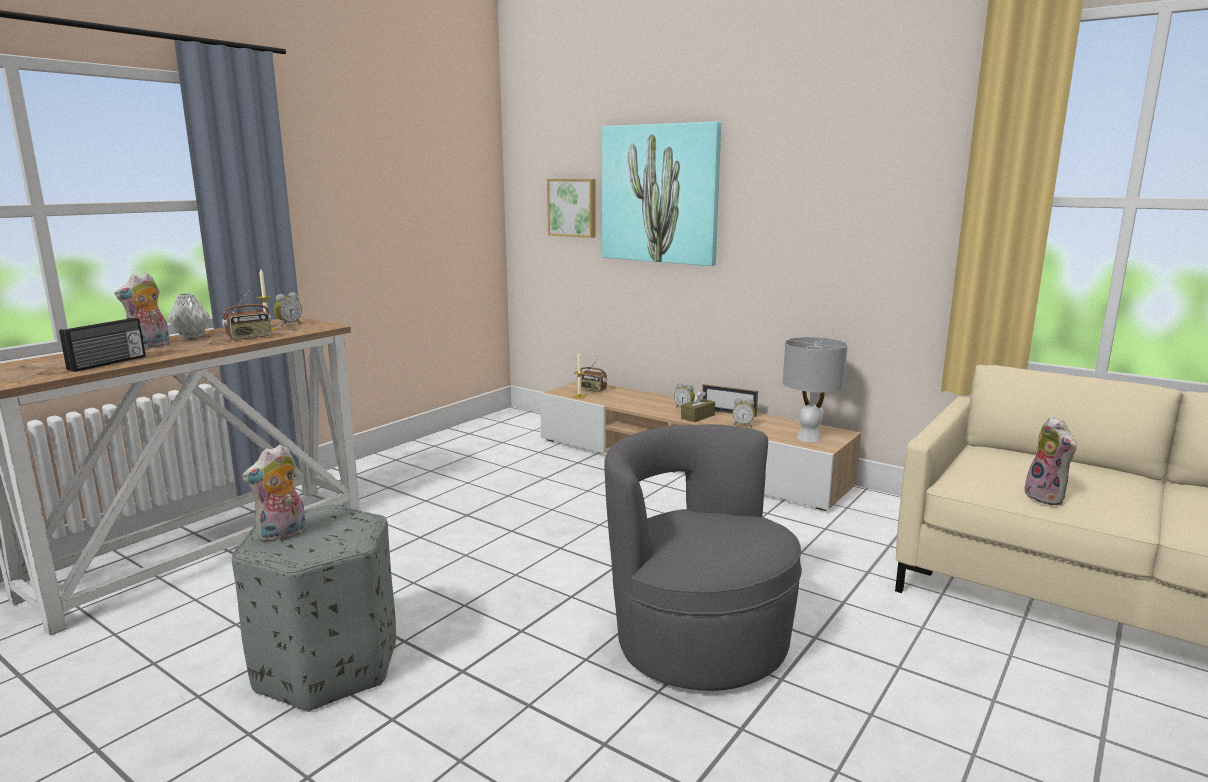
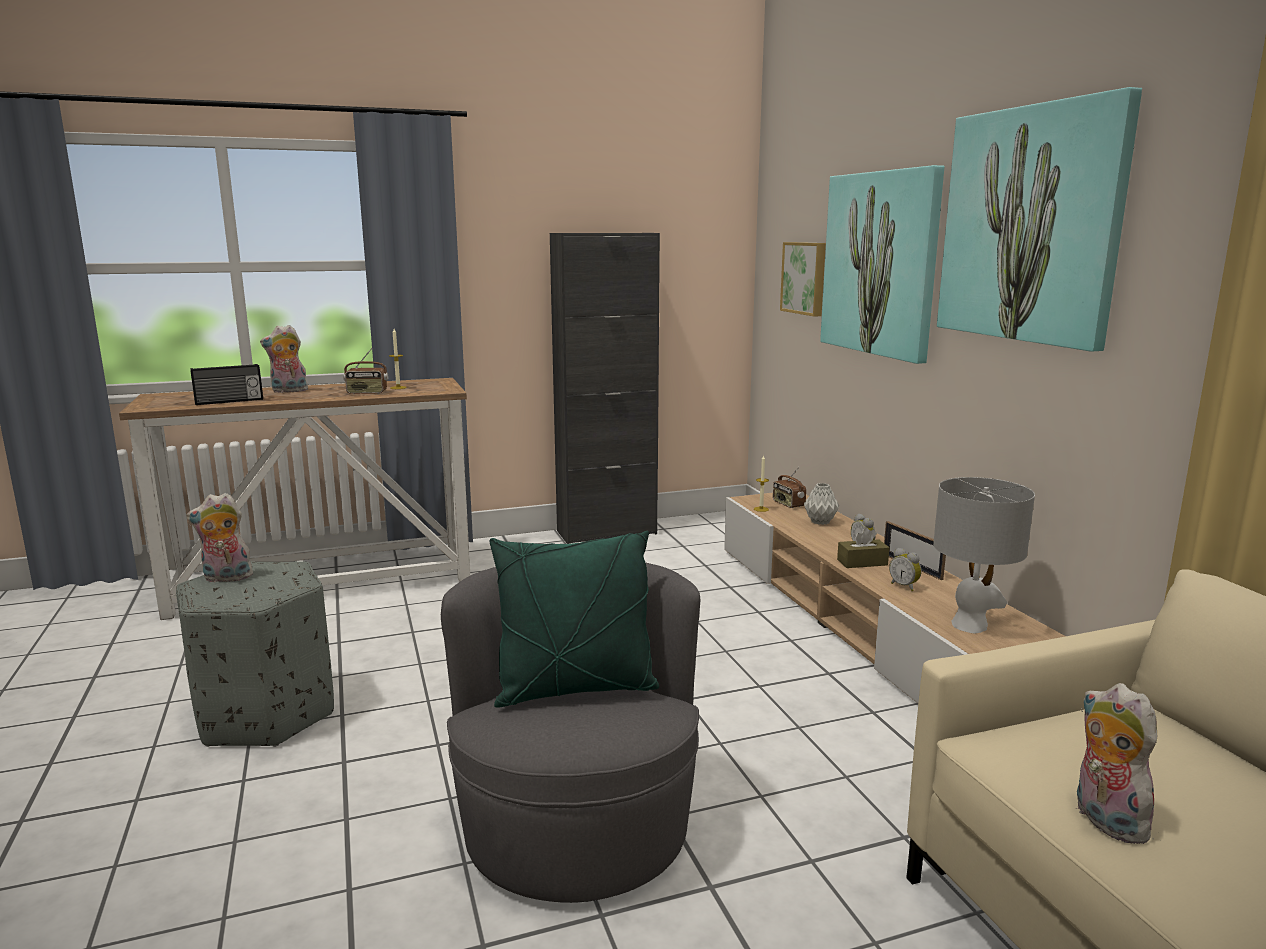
camera: 35 degrees right, 0 degrees up
grey vase [168,293,210,338] -> grey vase moved to [804,483,839,525]
alarm clock [274,292,302,327] -> none
plush toy [1024,416,1077,505] -> plush toy turned 135 degrees clockwise [1076,683,1161,844]
none -> green pillow [490,531,659,708]
none -> black cabinet [550,233,660,544]
none -> picture [937,87,1142,352]

